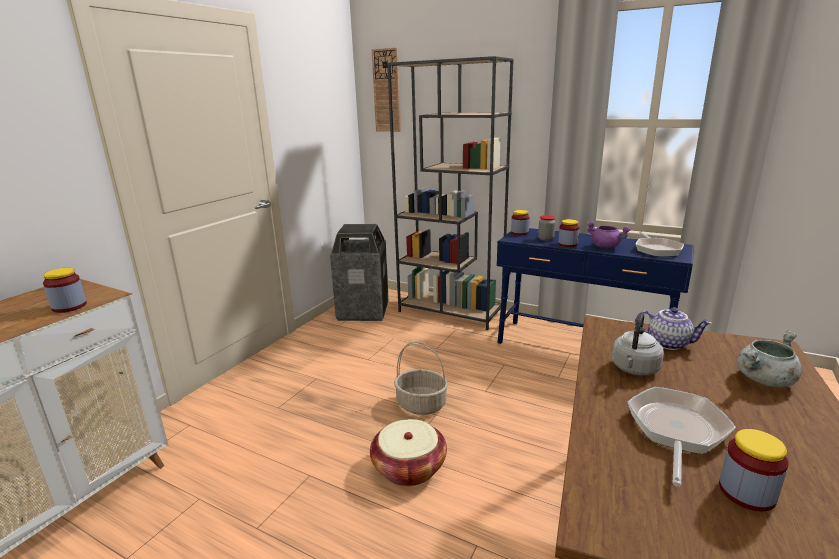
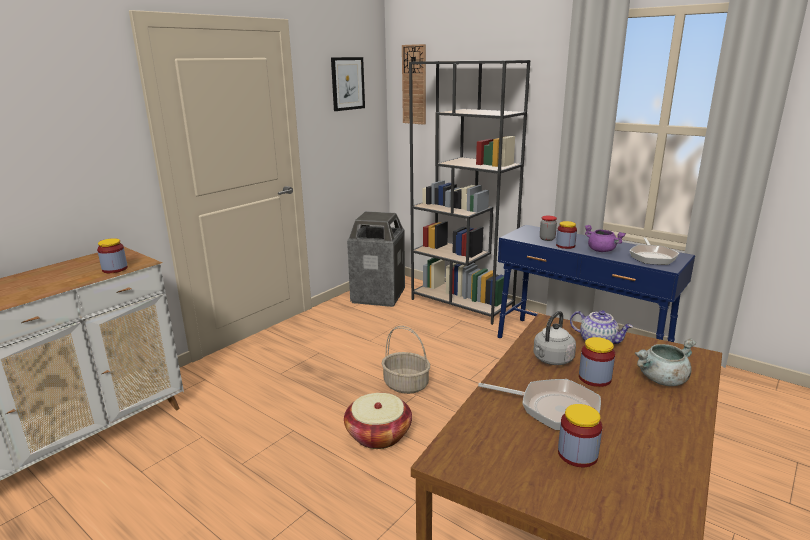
camera: 10 degrees right, 0 degrees up
jar [511,210,530,236] -> jar moved to [579,337,615,387]
frying pan [628,387,736,487] -> frying pan turned 75 degrees clockwise [478,379,601,430]
none -> picture [331,57,365,111]

